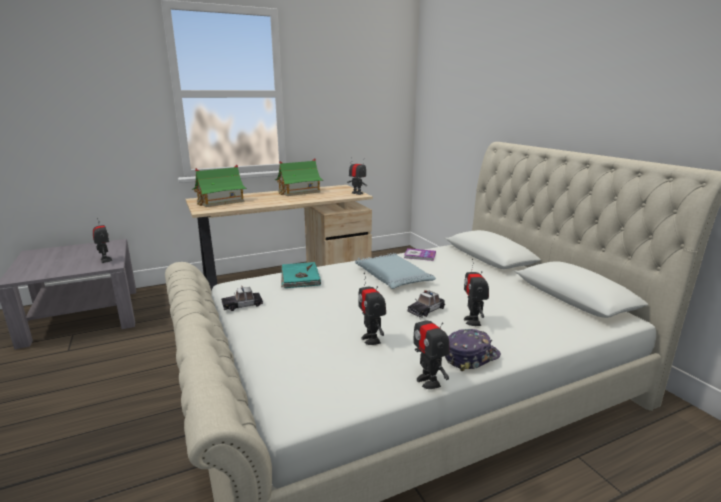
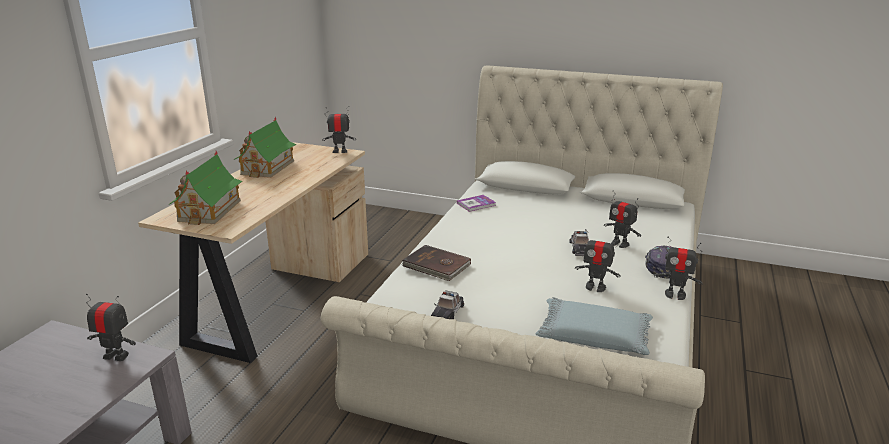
camera: 45 degrees left, 5 degrees up
turquoise book [281,262,321,288] -> brown book [402,245,471,281]
blue pillow [355,253,436,289] -> blue pillow moved to [536,297,653,355]

